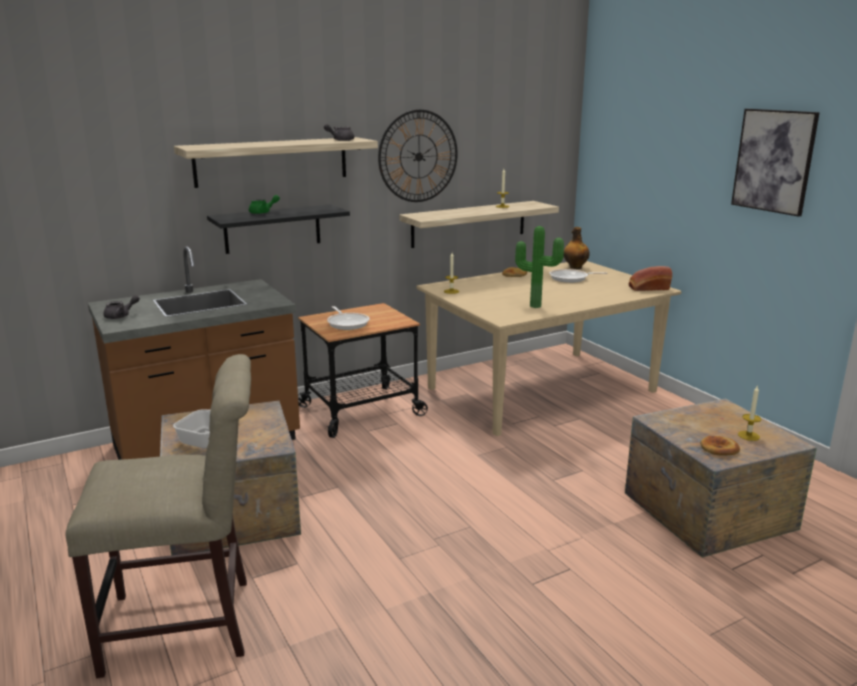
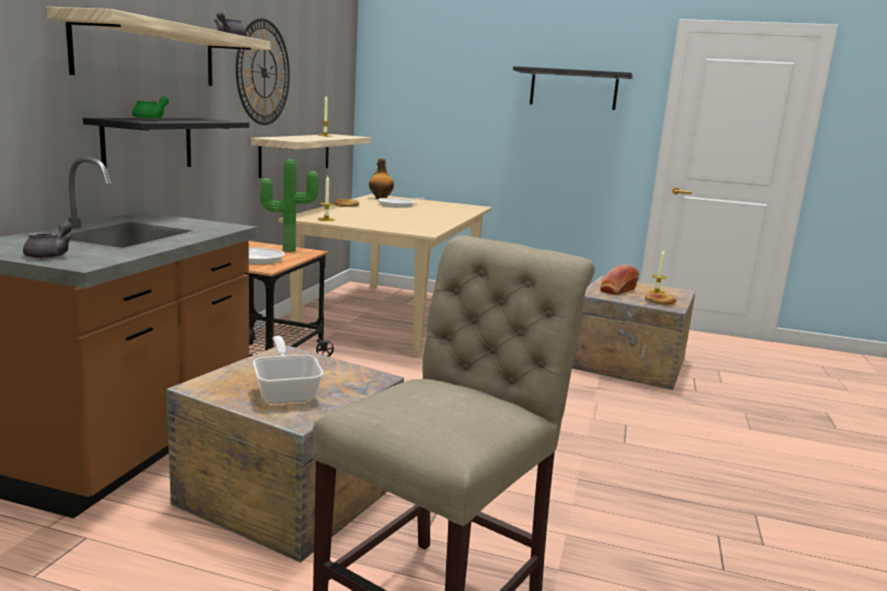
camera: 45 degrees left, 5 degrees down
potted plant [515,226,564,308] -> potted plant moved to [260,159,319,252]
bread [629,266,672,291] -> bread moved to [600,265,639,295]
picture [731,109,820,217] -> black shelf [513,66,633,110]

